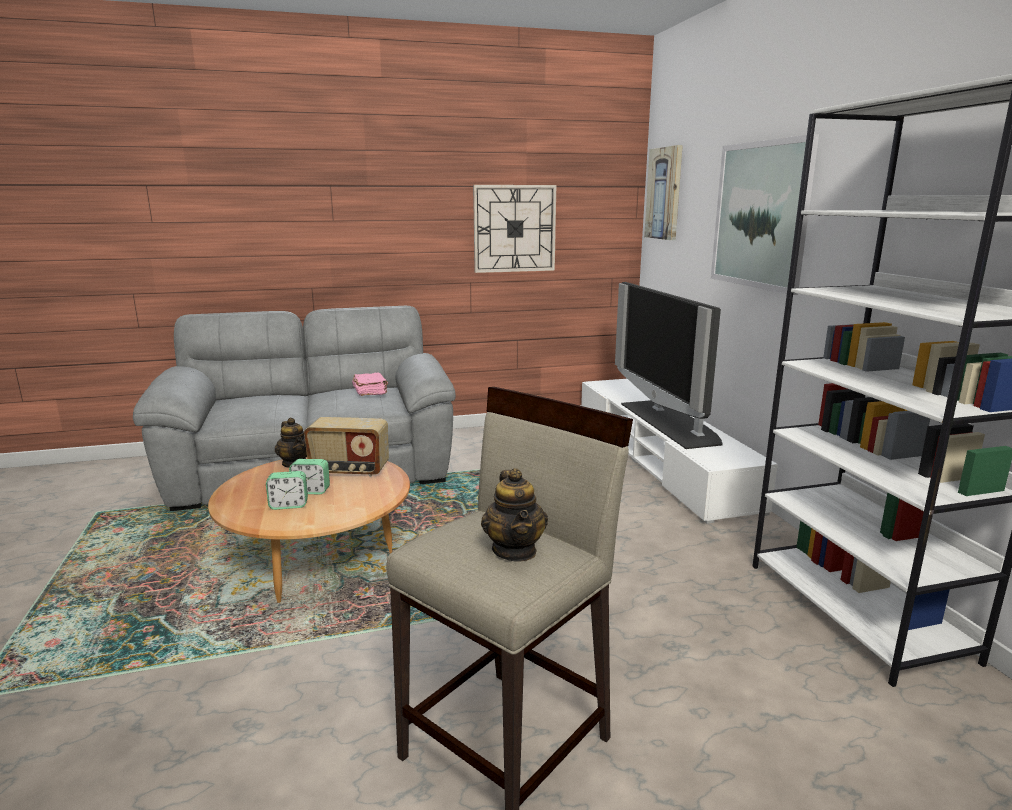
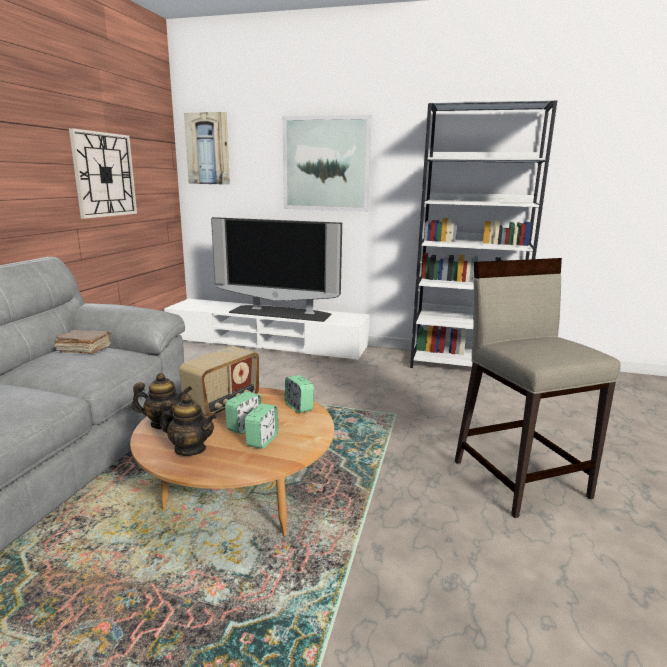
camera: 60 degrees left, 0 degrees up
pink book [352,372,388,396] -> brown book [54,330,111,354]
teapot [481,468,548,561] -> teapot moved to [160,394,217,456]
none -> alarm clock [285,375,314,413]

